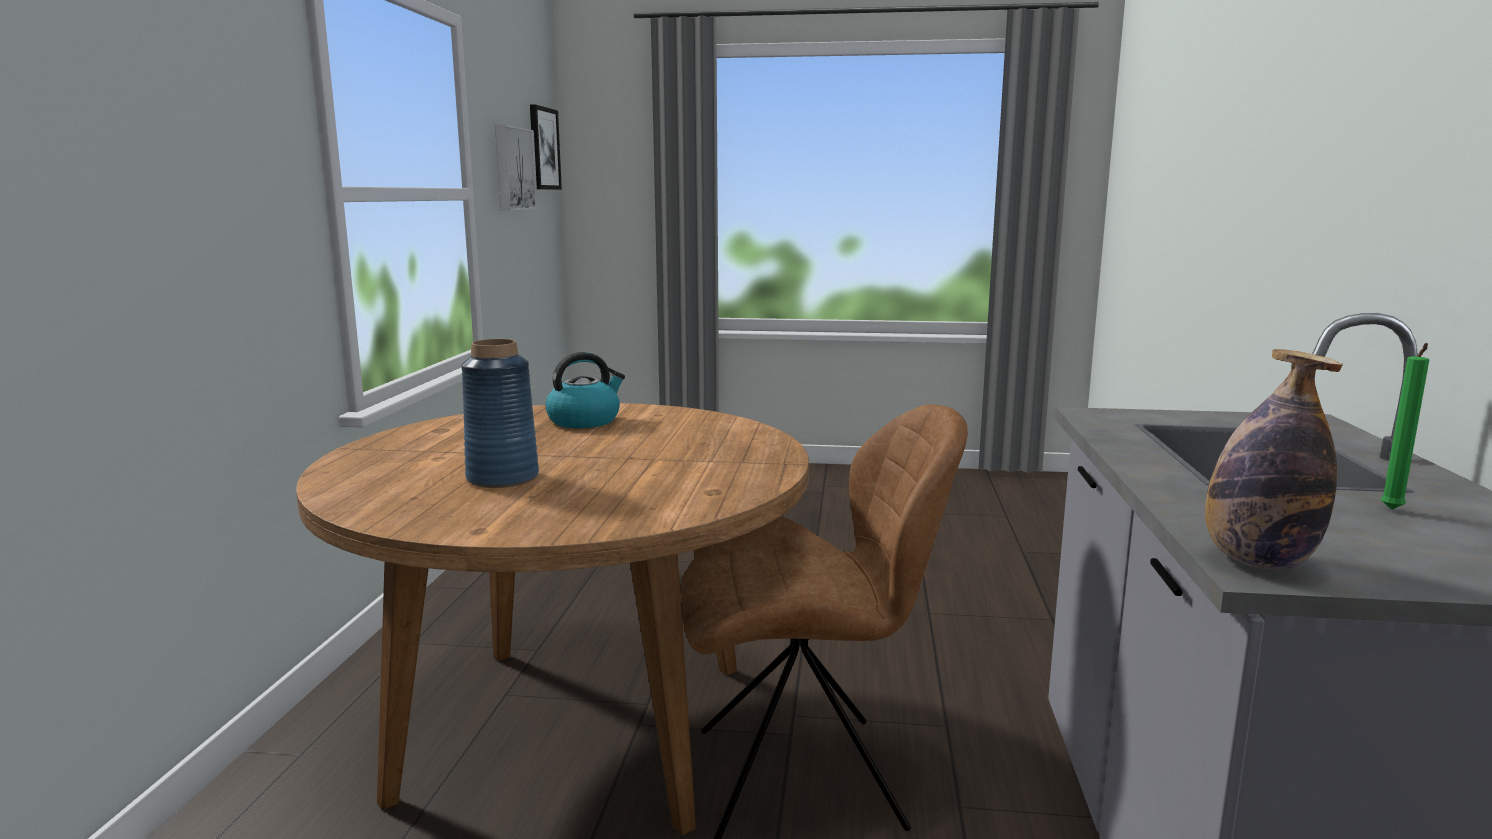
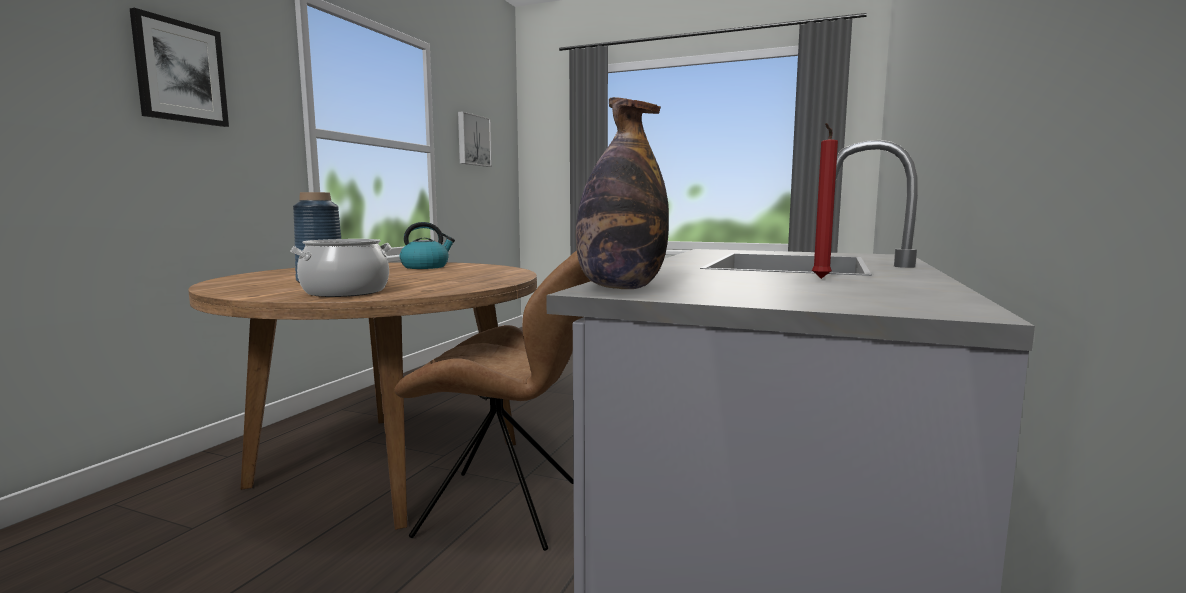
camera: 15 degrees right, 5 degrees down
picture [530,104,562,190] -> picture moved to [130,8,229,127]
green candle [1381,343,1429,510] -> red candle [812,123,838,279]
none -> cooking pot [290,239,392,297]

